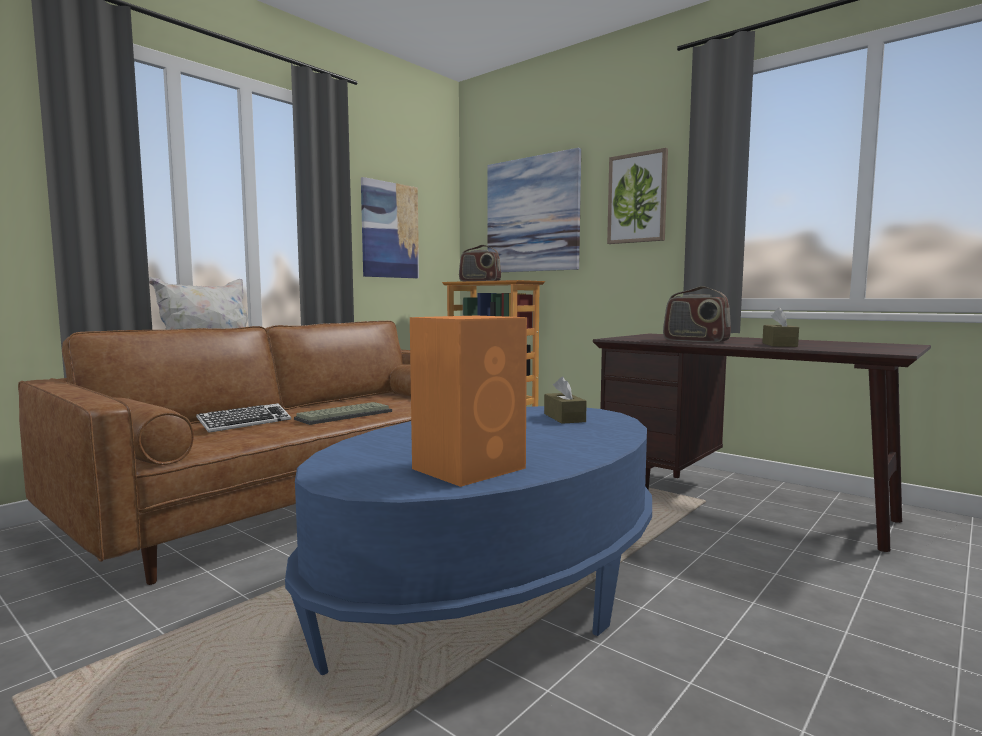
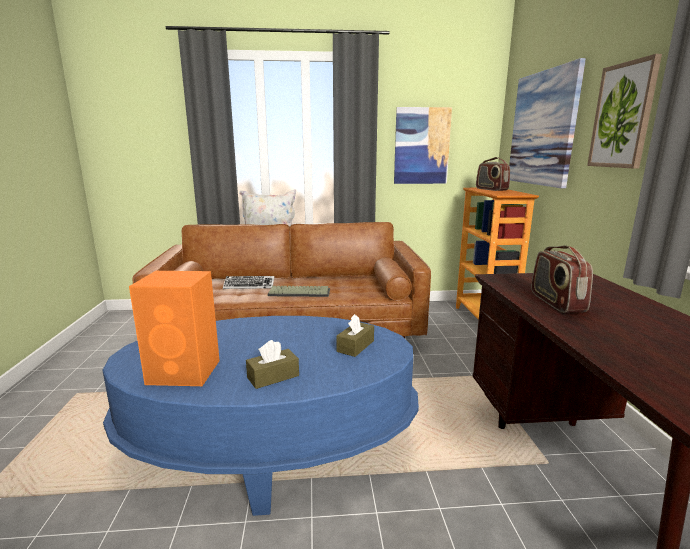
camera: 45 degrees right, 10 degrees up
brown tissue box [762,307,799,347] -> brown tissue box moved to [246,340,299,389]

